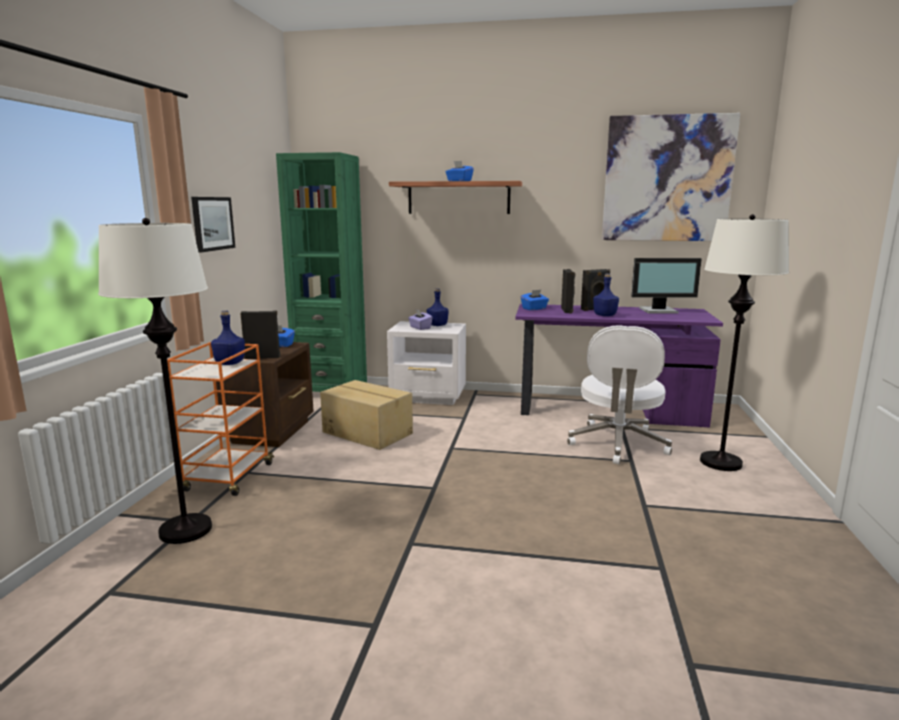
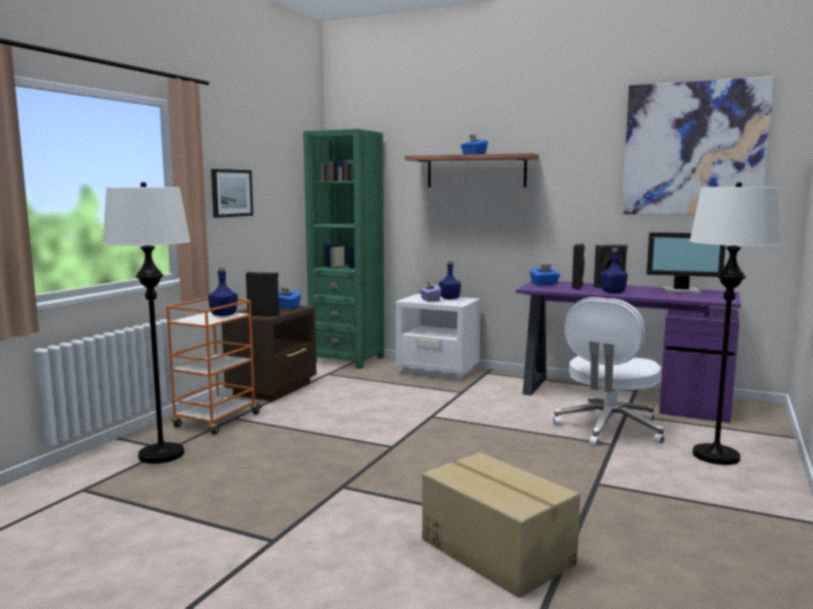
camera: 15 degrees right, 5 degrees down
cardboard box [320,380,413,450] -> cardboard box moved to [422,452,580,598]

